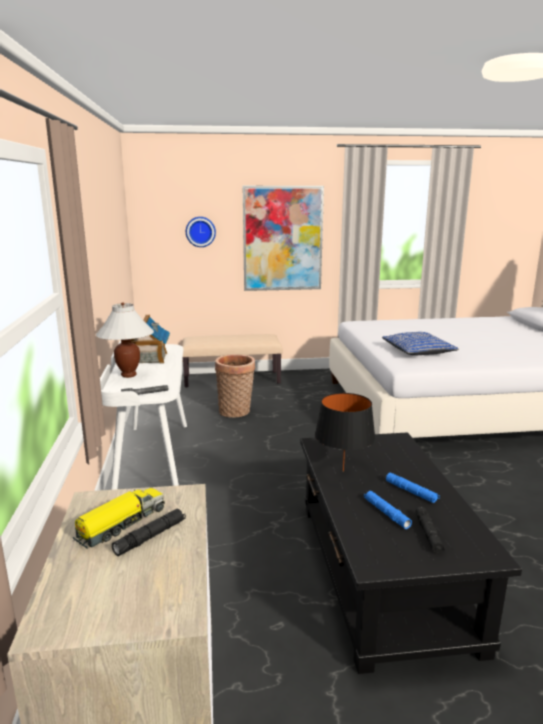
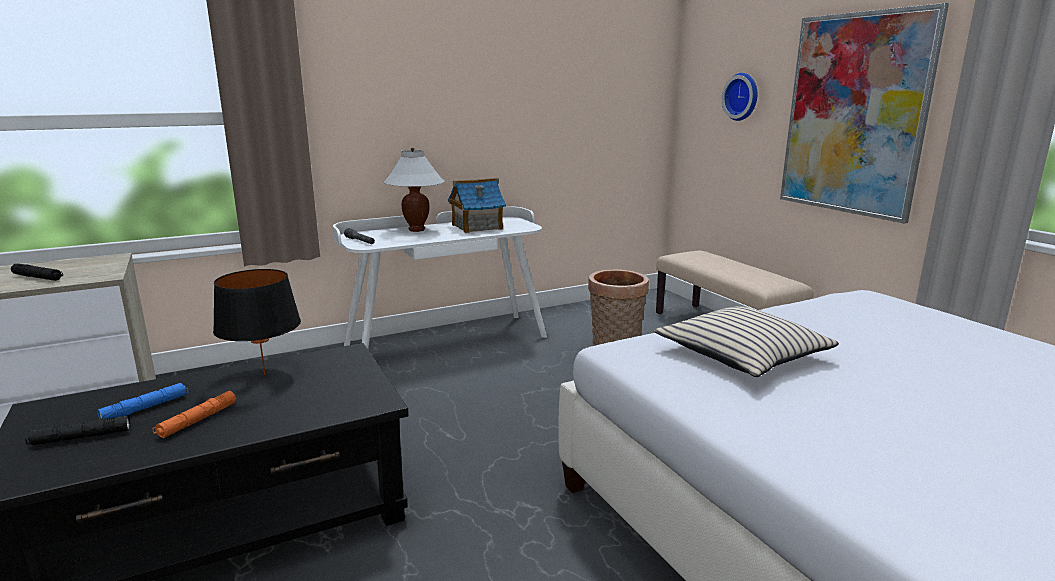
camera: 70 degrees right, 0 degrees up
toy truck [73,488,165,549] -> none
blue pillow [382,332,459,356] -> beige pillow [654,306,839,377]
blue flashlight [386,473,440,503] -> orange flashlight [153,391,236,438]

